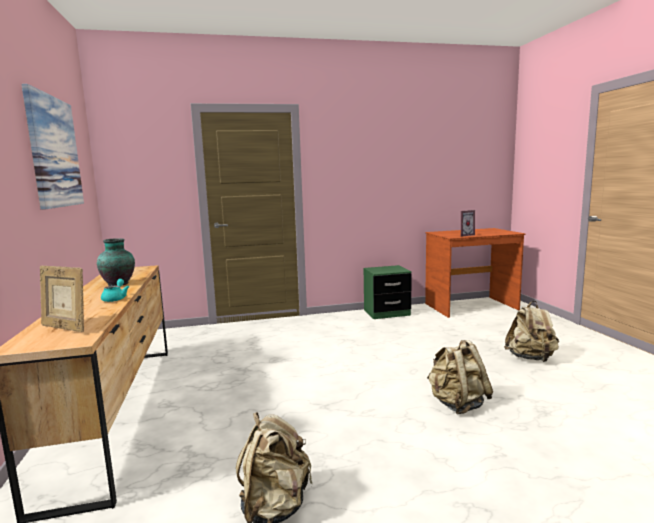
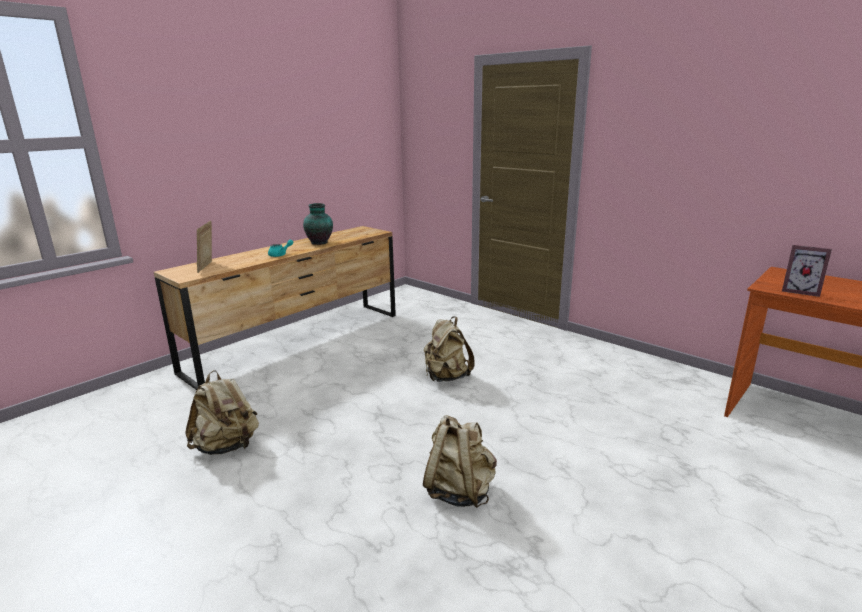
camera: 55 degrees right, 10 degrees up
picture [21,84,84,210] -> none
green nightstand [364,265,412,319] -> none
beige backpack [504,301,559,362] -> beige backpack moved to [424,317,475,382]

